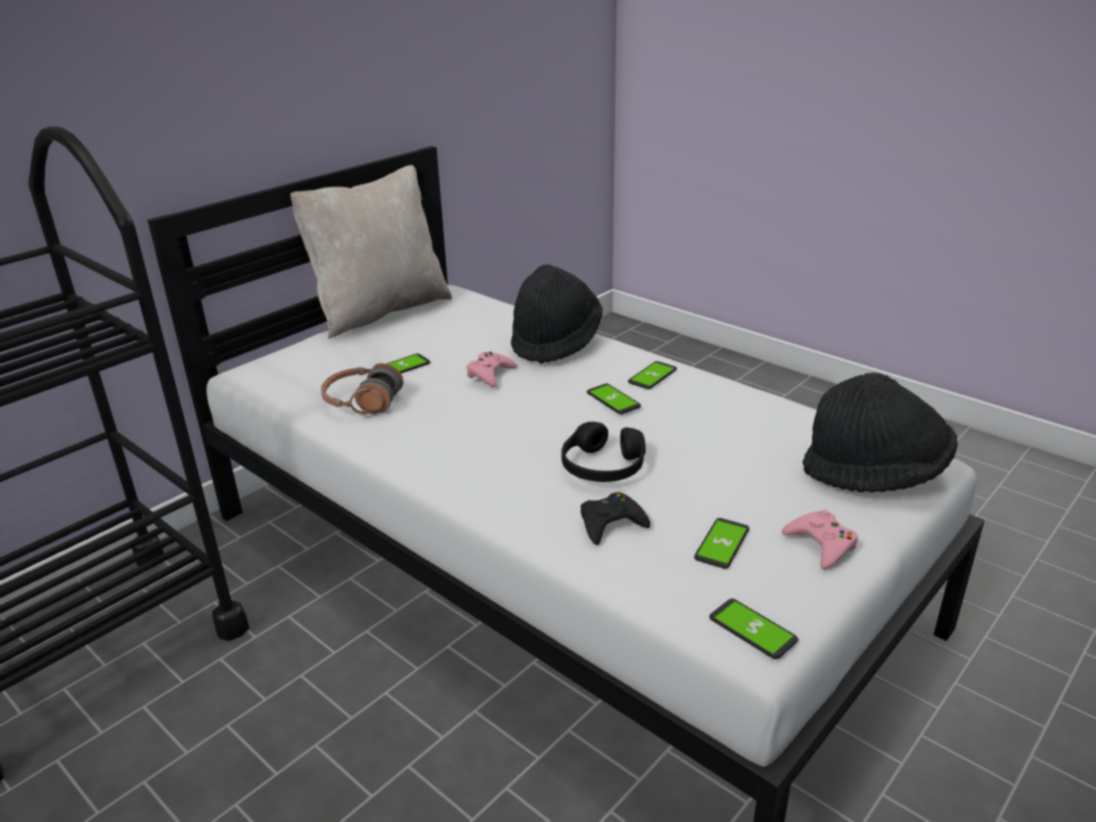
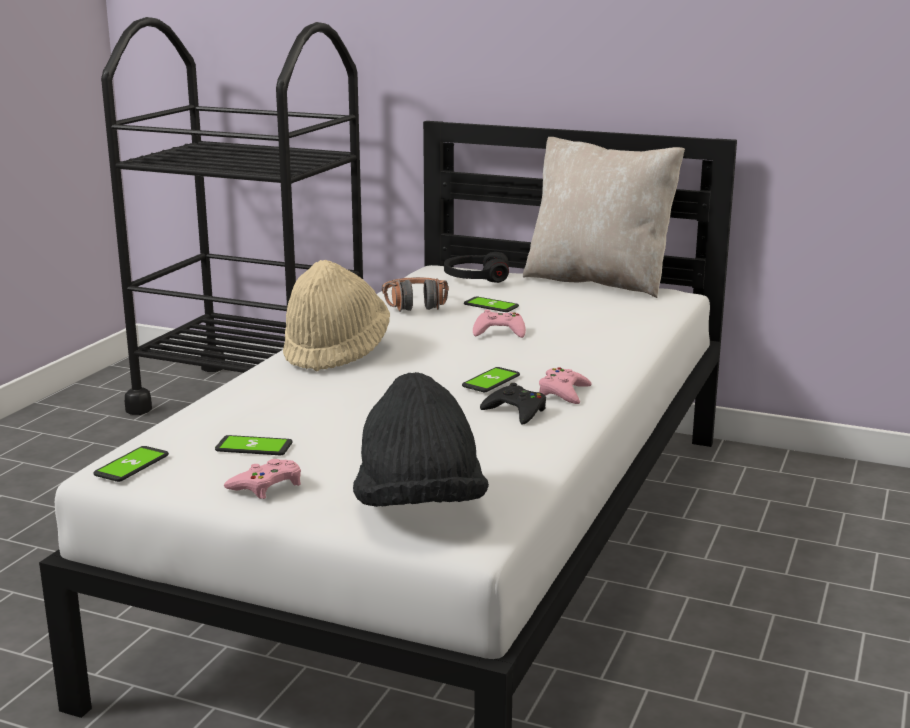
camera: 70 degrees right, 10 degrees down
black hat [511,264,602,364] -> none
black headphones [561,422,646,482] -> black headphones moved to [444,252,509,283]
black game controller [581,492,650,545] -> black game controller moved to [480,383,546,425]
phone [628,361,677,389] -> pink game controller [539,367,592,404]
none -> beige hat [283,260,390,371]

